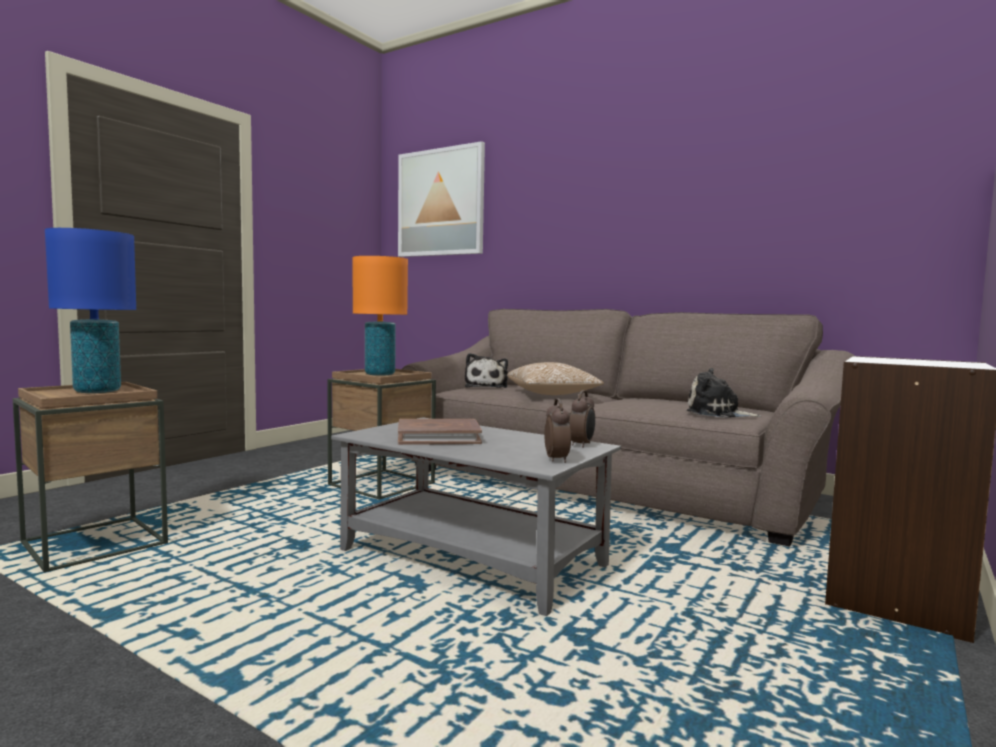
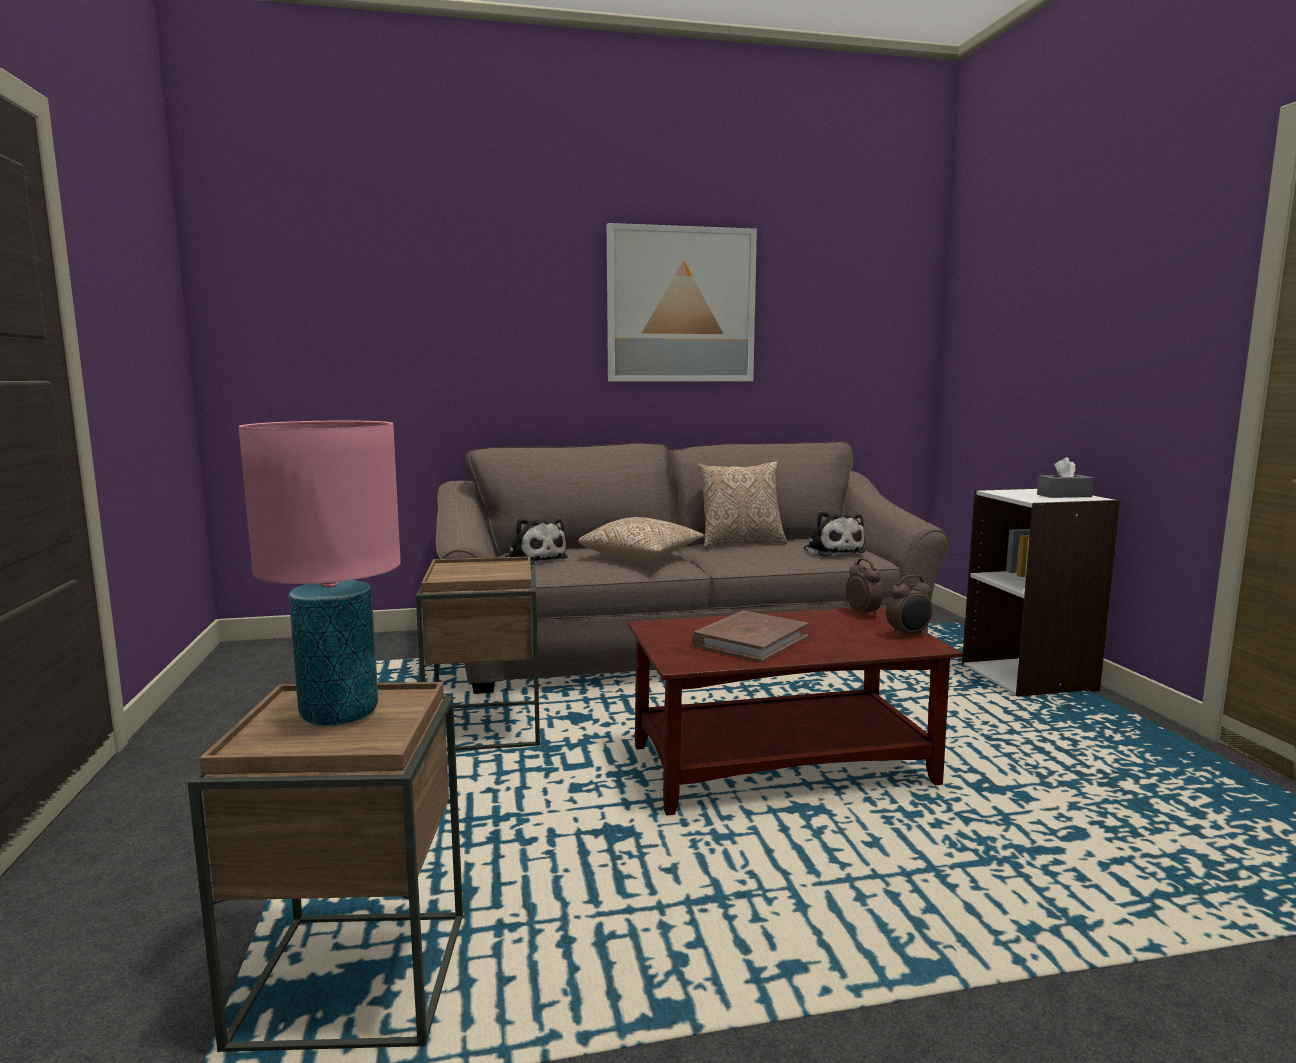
camera: 45 degrees left, 5 degrees up
blue table lamp [45,228,136,393] -> pink table lamp [239,421,401,726]
grey coffee table [331,417,621,616] -> brown coffee table [628,607,962,815]
orange table lamp [352,256,408,376] -> none
picture [398,141,485,257] -> picture moved to [607,223,757,382]
alarm clock [544,398,571,463] -> alarm clock turned 120 degrees clockwise [886,575,933,638]
plush toy [687,368,761,418] -> plush toy turned 90 degrees counterclockwise [804,511,865,556]
none -> pillow [698,461,787,548]
none -> grey tissue box [1037,457,1094,498]

